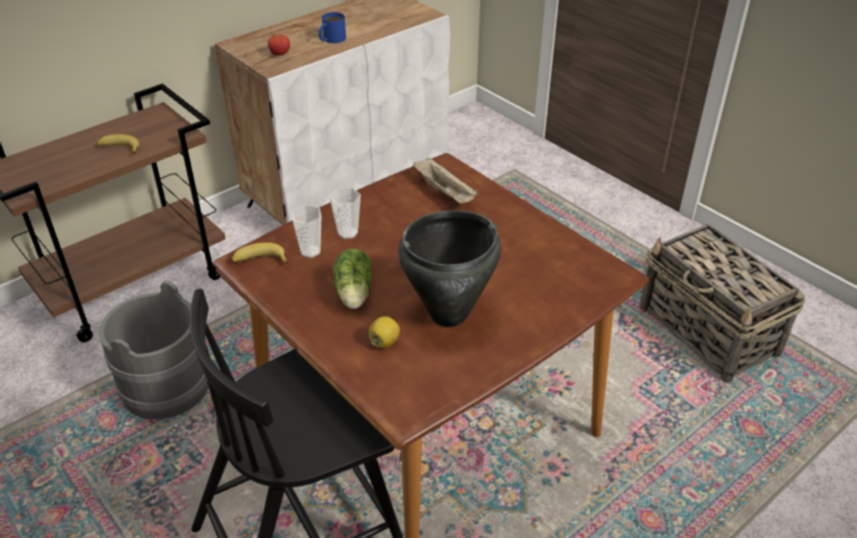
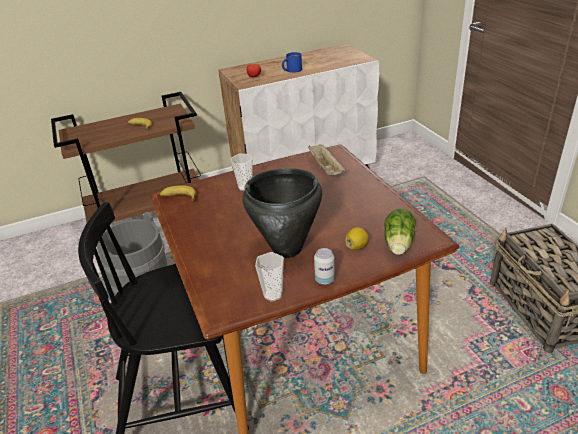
camera: 20 degrees right, 5 degrees down
cup [291,205,322,258] -> cup moved to [255,252,284,302]
lettuce [333,249,372,309] -> lettuce moved to [385,209,416,255]
lemon [368,316,400,348] -> lemon moved to [345,227,369,250]
none -> can [314,248,335,284]

